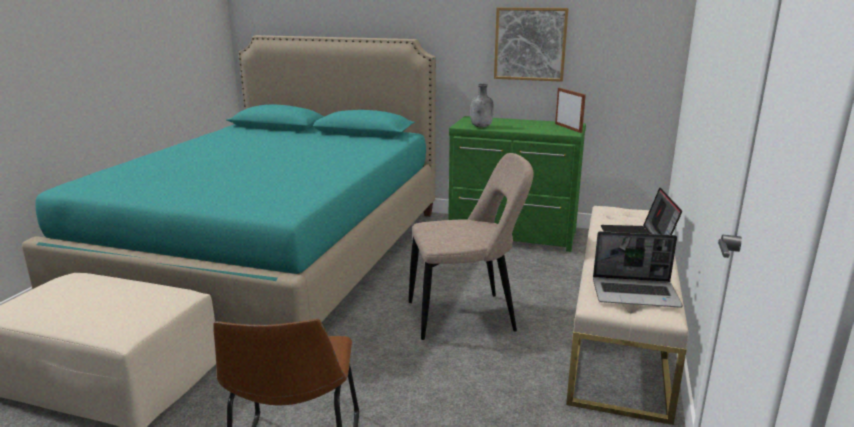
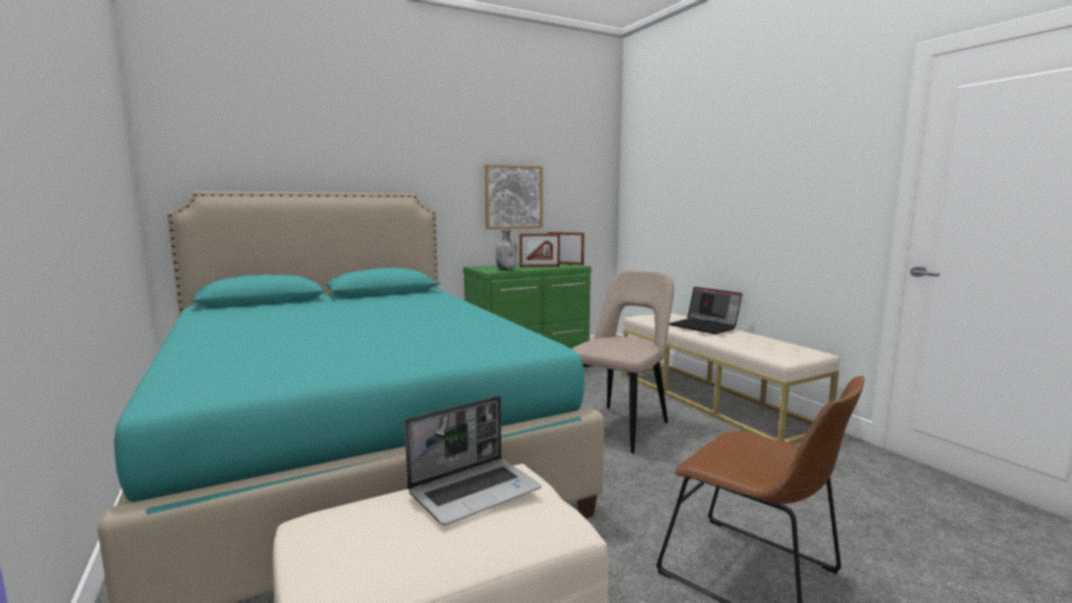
camera: 45 degrees left, 10 degrees down
laptop [593,231,683,308] -> laptop moved to [404,396,541,525]
none -> picture frame [519,233,560,267]

